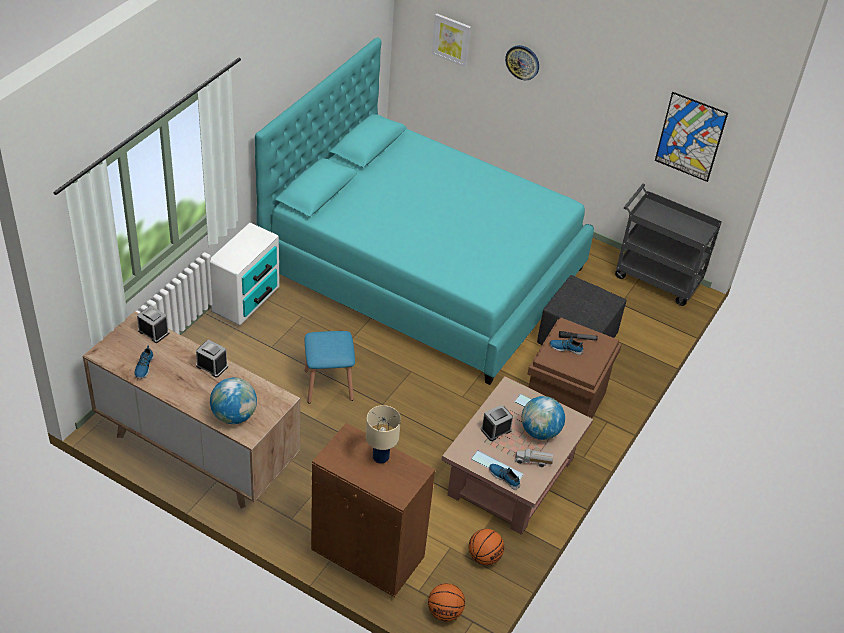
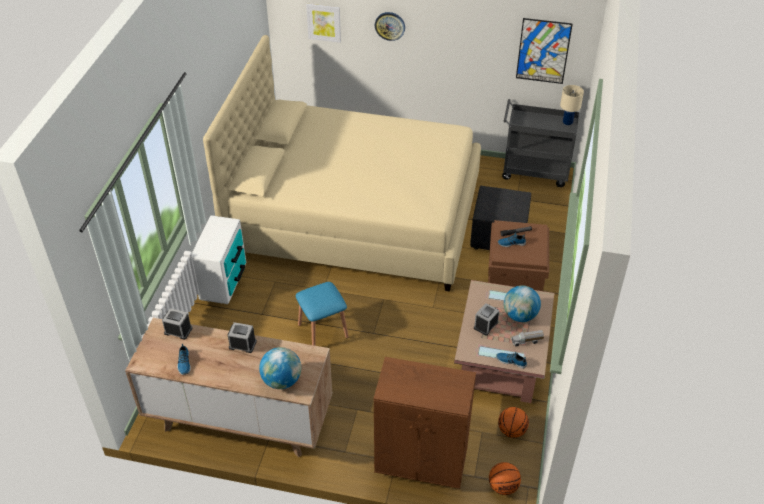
camera: 15 degrees left, 0 degrees up
turquoise bed [255,38,594,385] -> beige bed [203,35,481,292]
beige table lamp [366,405,401,464] -> beige table lamp moved to [560,85,584,125]

